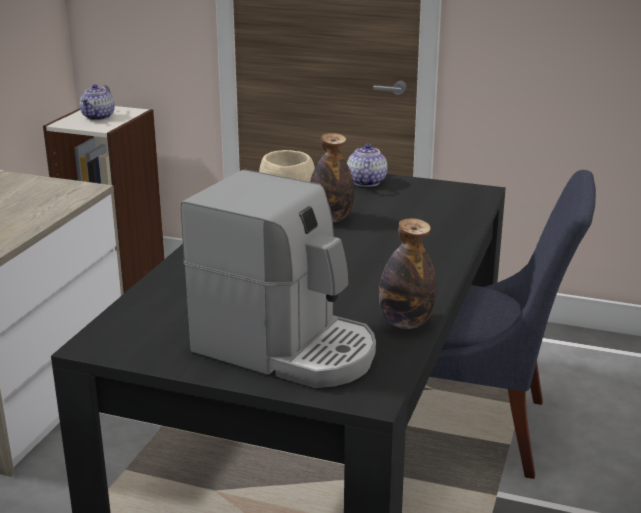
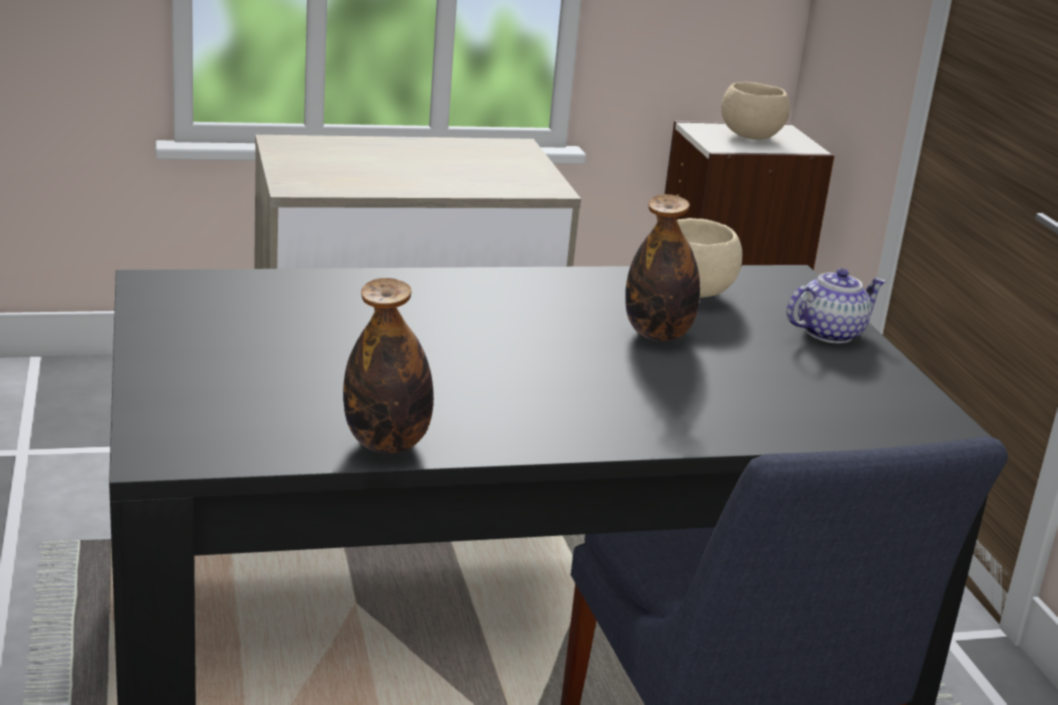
camera: 55 degrees right, 0 degrees up
teapot [79,84,115,120] -> beige bowl [721,82,790,140]
coffee machine [181,169,376,388] -> none

